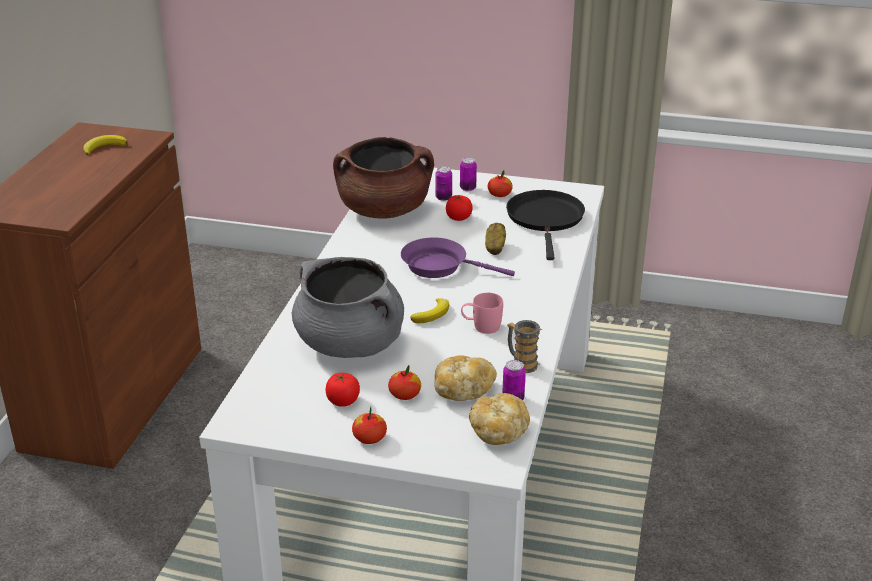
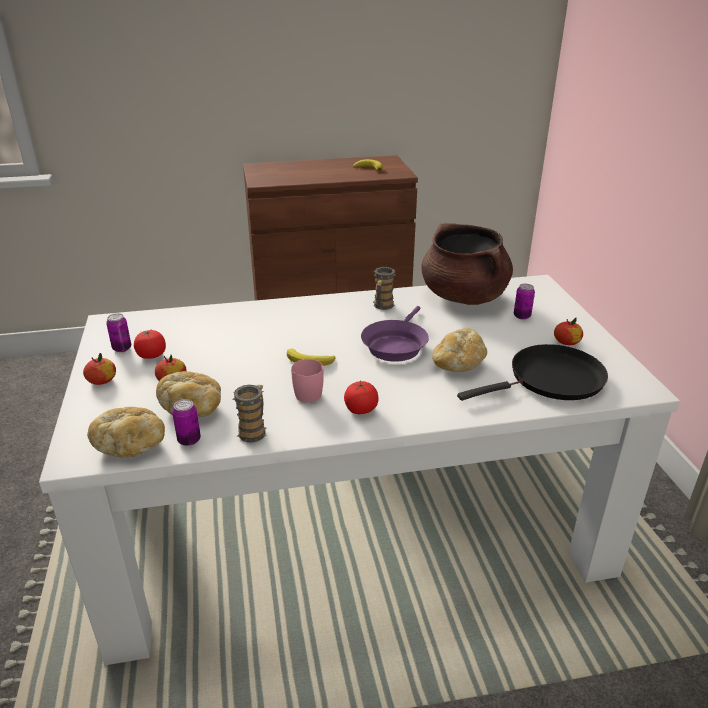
camera: 65 degrees right, 0 degrees up
grey cooking pot [292,257,404,358] -> none
purple frying pan [401,237,515,278] -> purple frying pan turned 150 degrees counterclockwise [361,306,429,362]
tomato [446,195,473,221] -> tomato moved to [344,380,378,414]
can [460,157,477,191] -> can moved to [106,313,131,352]
potato [485,223,506,255] -> bread [432,328,487,372]
none -> mug [373,267,396,310]

